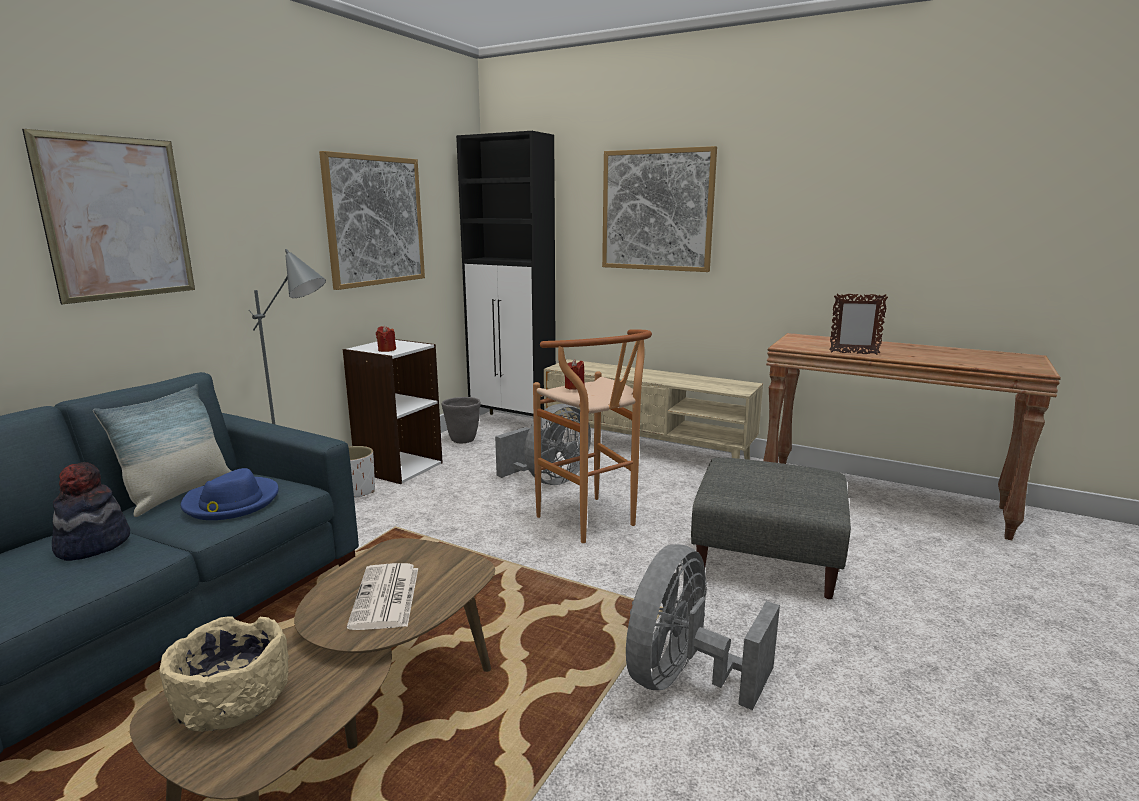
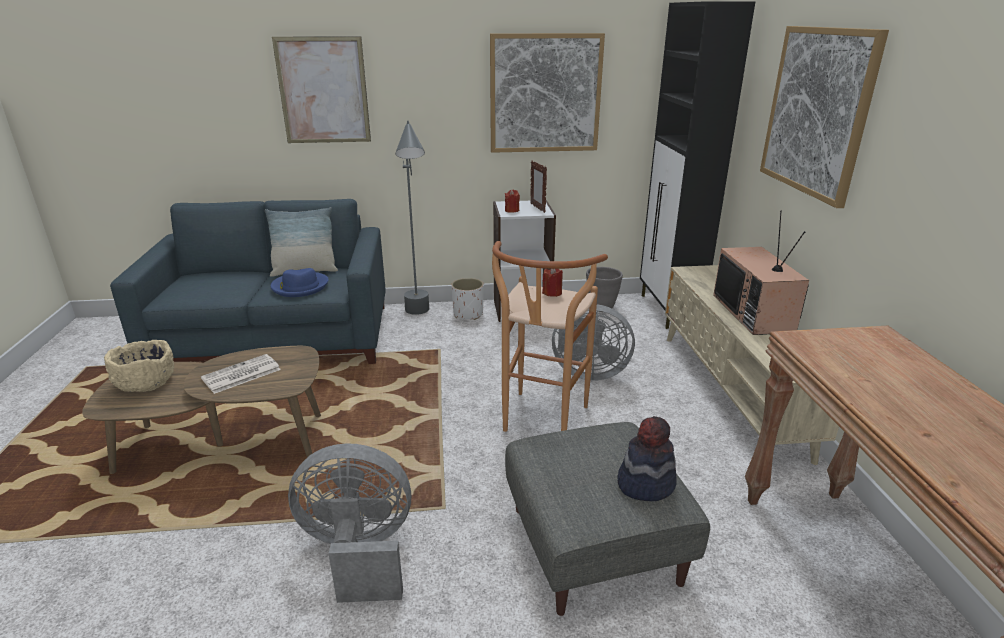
camera: 55 degrees right, 10 degrees up
hat [52,462,130,561] -> hat moved to [617,416,677,501]
picture frame [829,294,888,355] -> picture frame moved to [530,160,547,213]
none -> television [713,211,809,335]

